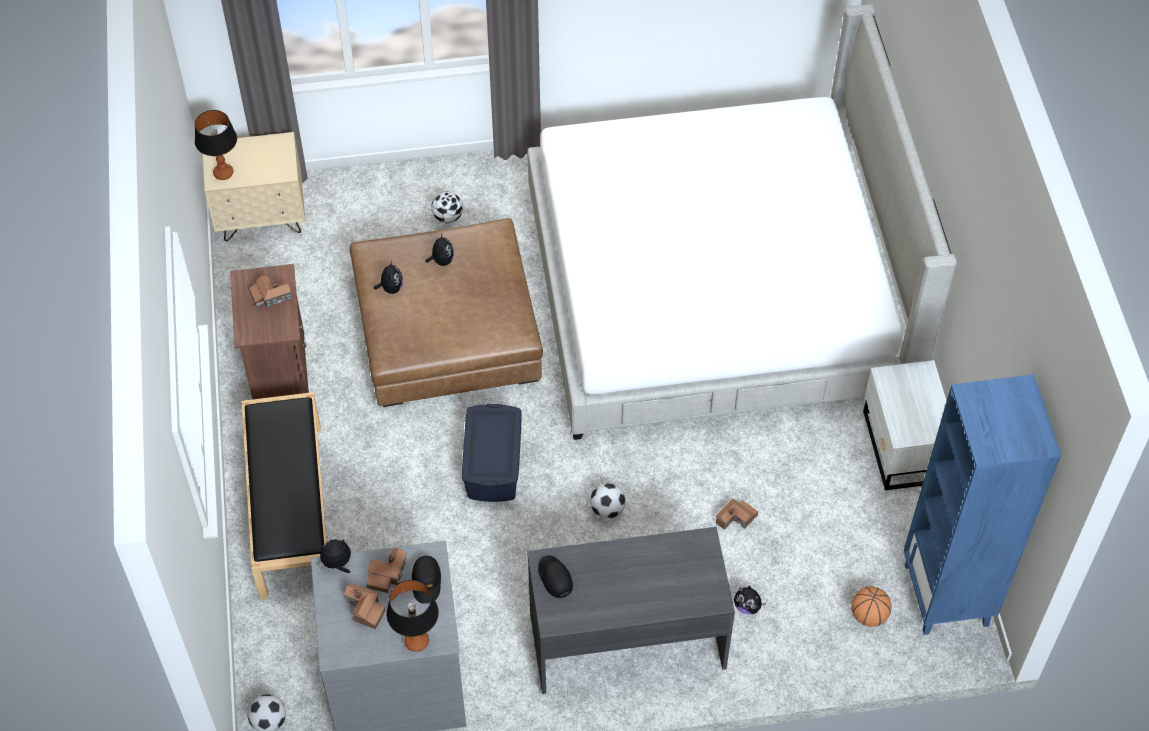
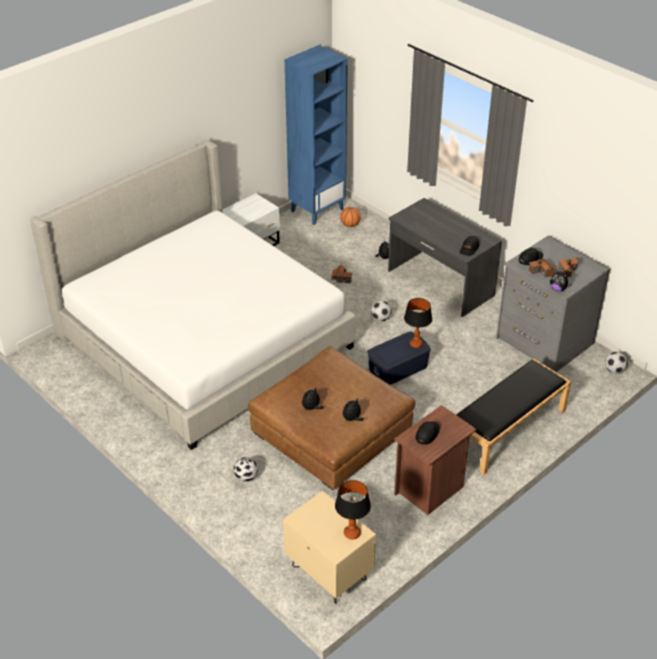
camera: 125 degrees left, 15 degrees down
toy house [249,275,291,308] -> black cap [416,422,440,445]
table lamp [387,580,439,652] -> table lamp moved to [404,298,432,348]

